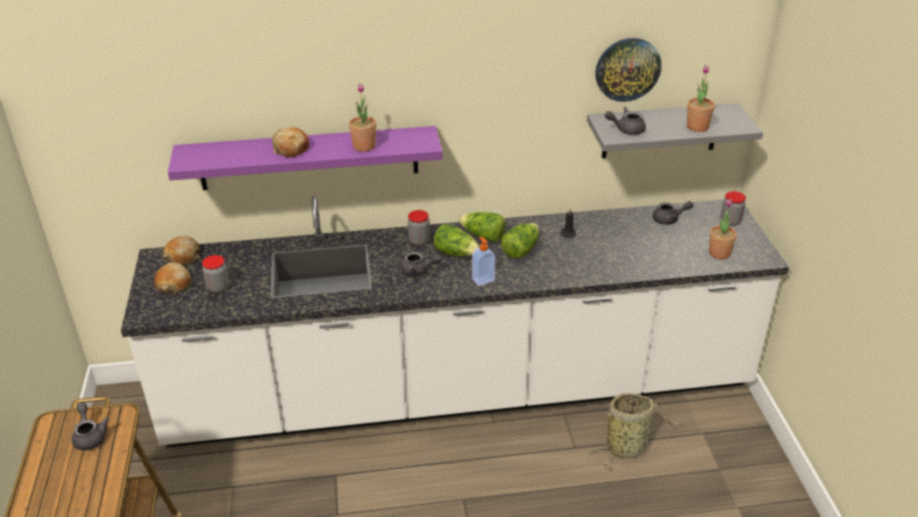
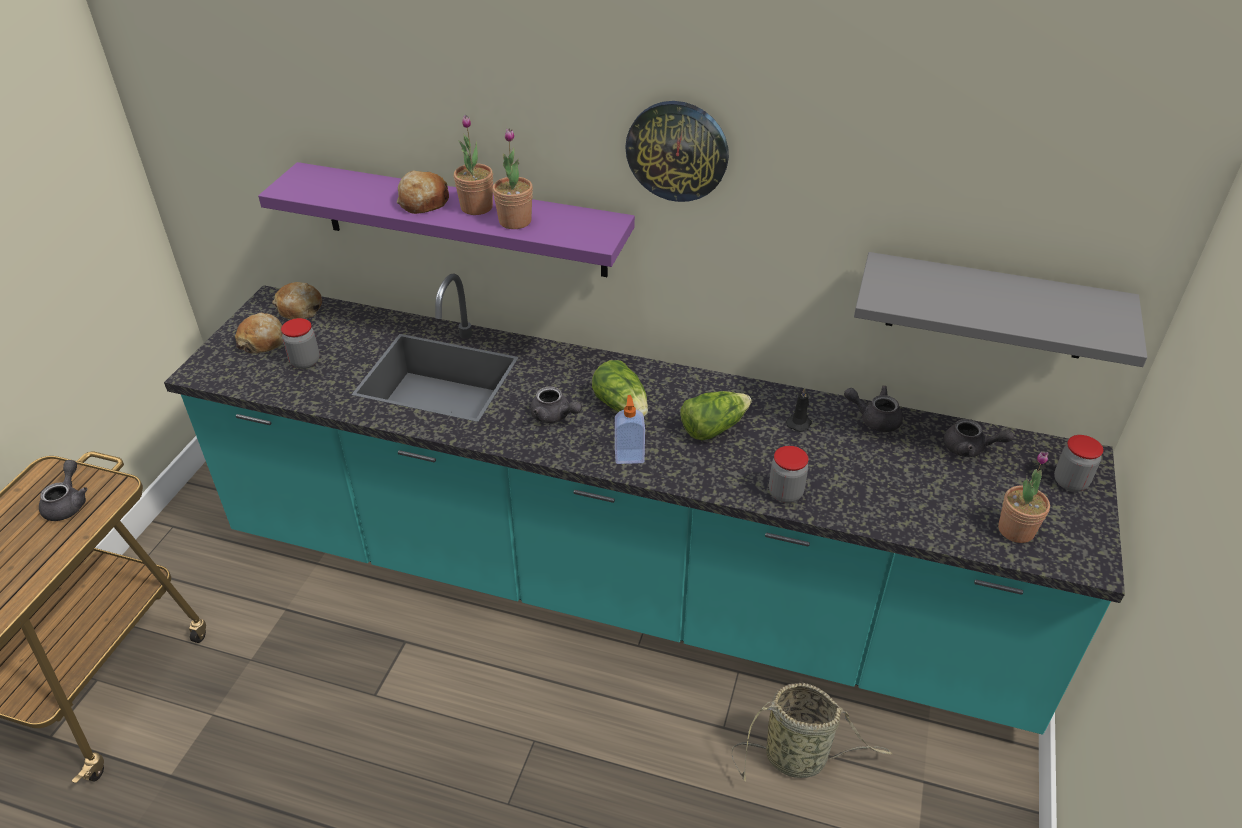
camera: 25 degrees right, 5 degrees up
white counter [121,196,789,448] -> turquoise counter [164,273,1125,735]
jar [408,210,430,246] -> jar moved to [769,446,809,503]
lettuce [458,212,506,242] -> none
wall clock [595,38,662,102] -> wall clock moved to [625,101,729,202]
grey teapot [605,107,646,135] -> grey teapot moved to [844,386,903,432]
potted plant [687,65,715,132] -> potted plant moved to [454,115,493,215]

